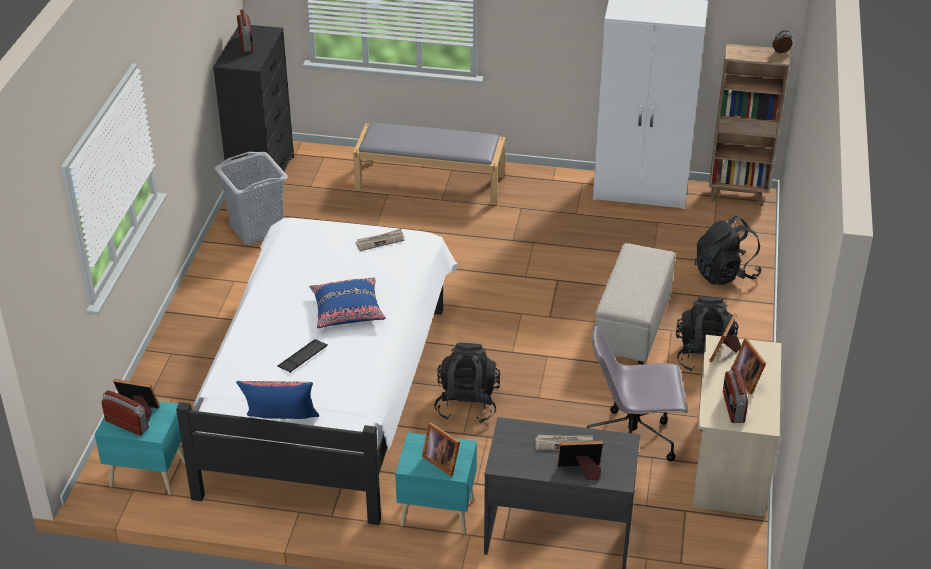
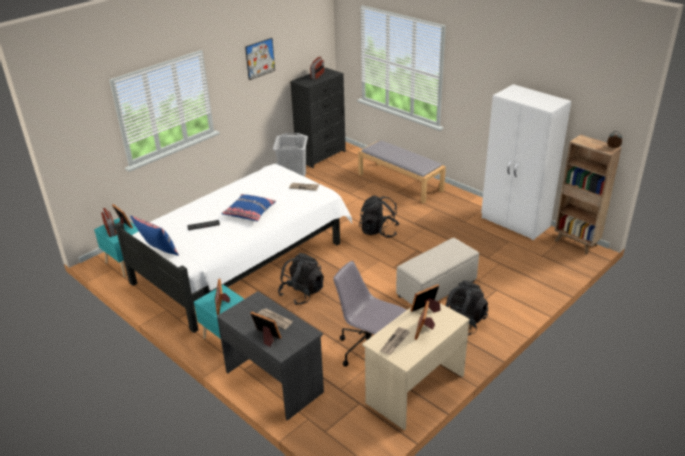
camera: 35 degrees right, 5 degrees down
black backpack [694,216,761,285] -> black backpack moved to [359,195,400,238]
radio [723,366,748,423] -> newspaper [380,327,410,355]
none -> picture [245,38,275,80]

